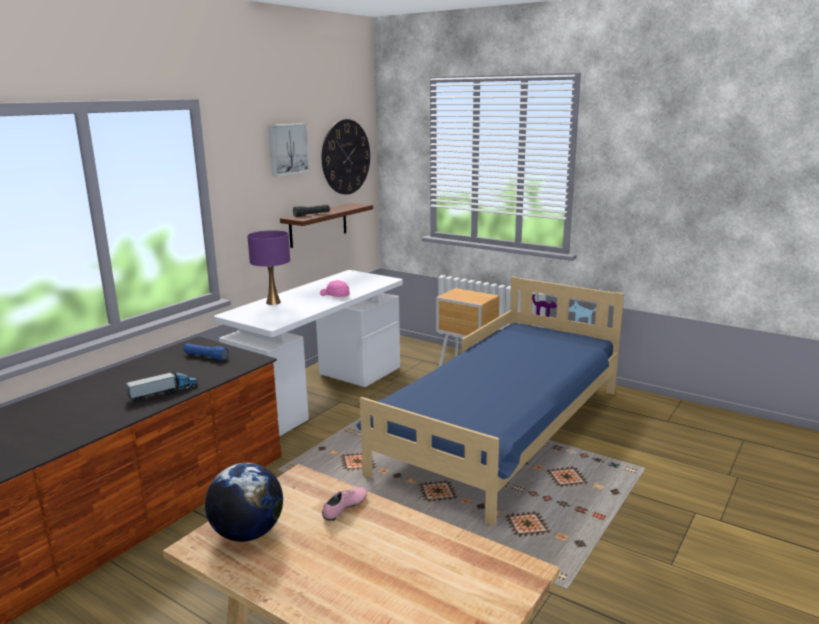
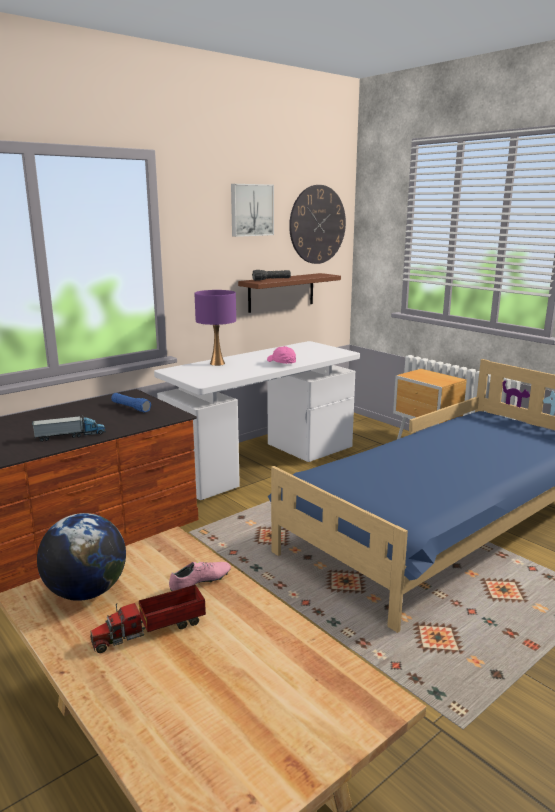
camera: 15 degrees right, 0 degrees up
none -> toy truck [90,585,206,653]

